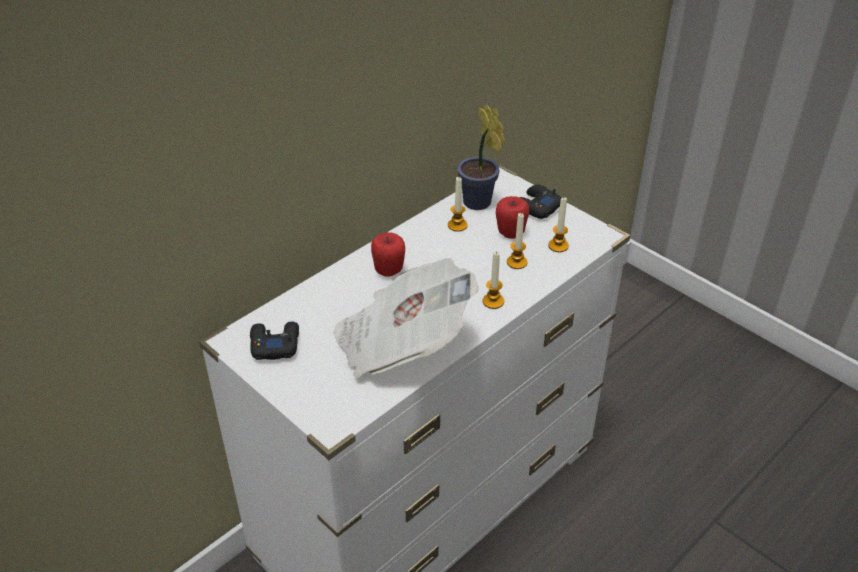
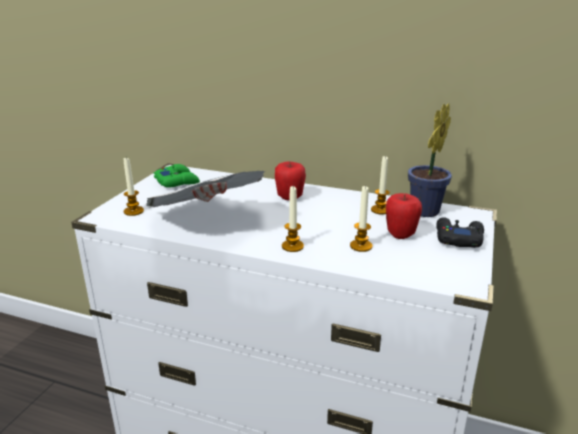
camera: 65 degrees right, 15 degrees down
black game controller [250,322,299,360] -> green game controller [154,164,200,188]
candle [548,197,569,252] -> candle moved to [123,158,144,216]

